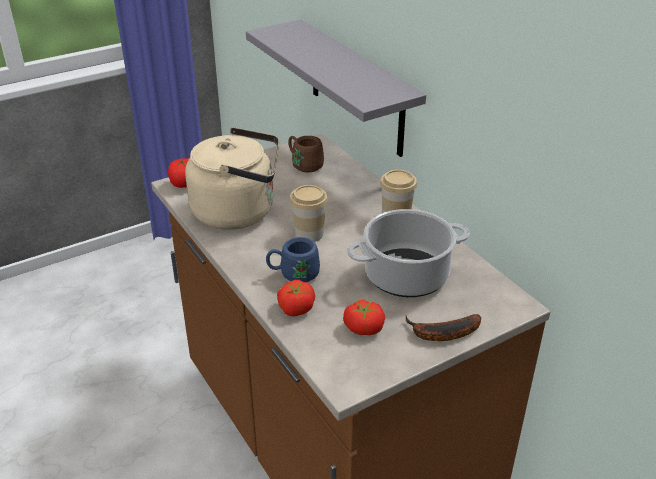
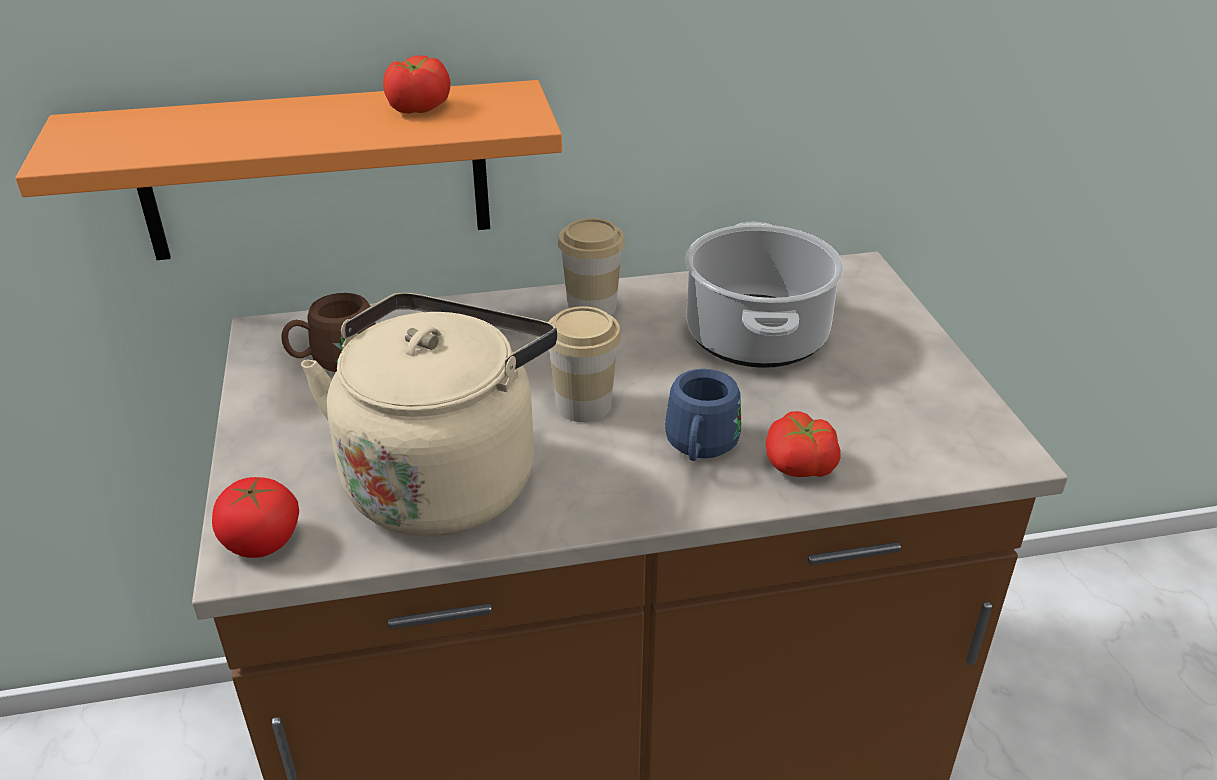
camera: 70 degrees left, 0 degrees up
grey shelf [246,20,426,157] -> orange shelf [15,80,562,260]
tomato [343,299,385,335] -> tomato moved to [383,55,450,114]
banana [405,314,481,341] -> none

